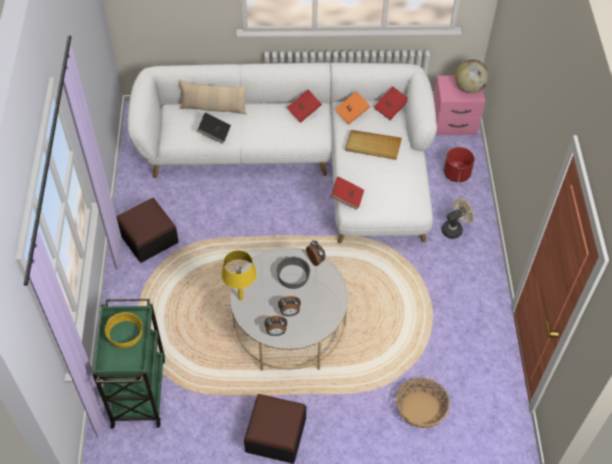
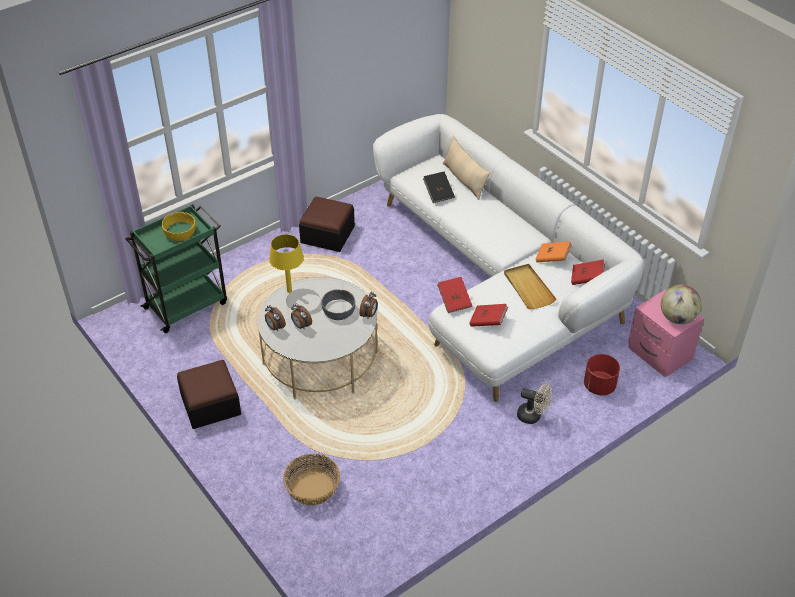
camera: 55 degrees right, 10 degrees down
red book [287,89,322,123] -> red book moved to [469,304,508,327]

